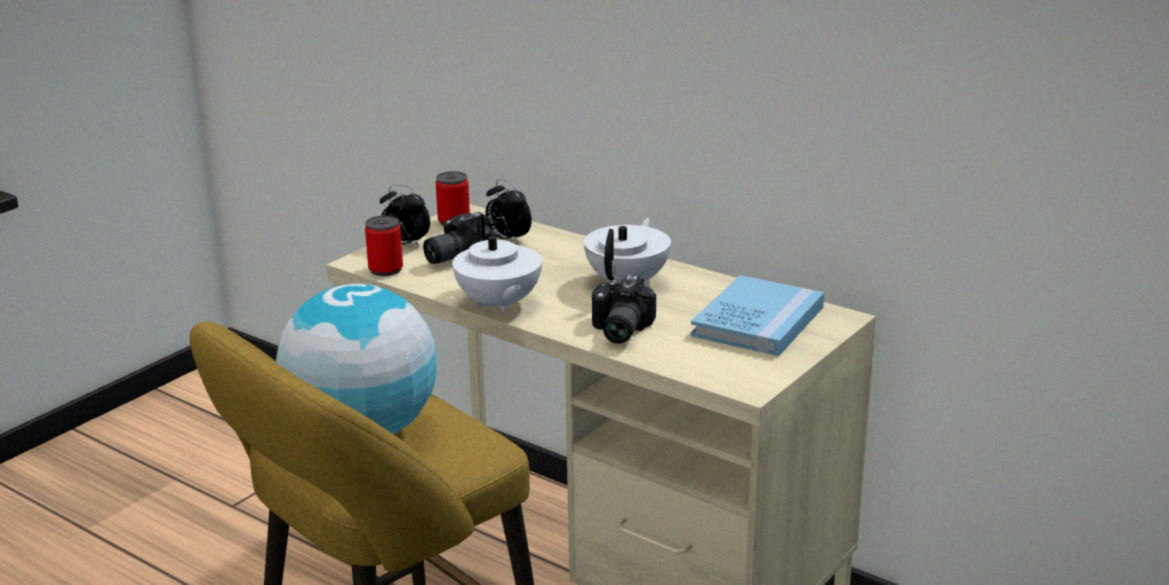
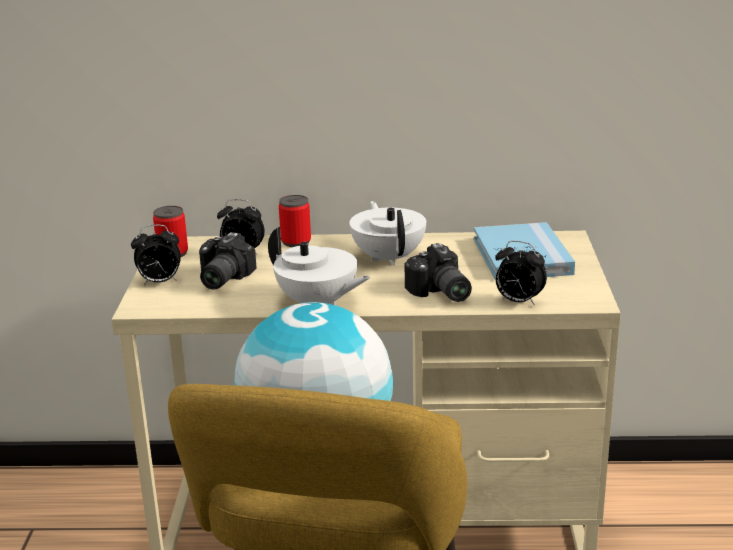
camera: 35 degrees left, 0 degrees up
can [365,216,403,276] -> can moved to [279,195,311,247]
none -> alarm clock [495,241,547,306]

